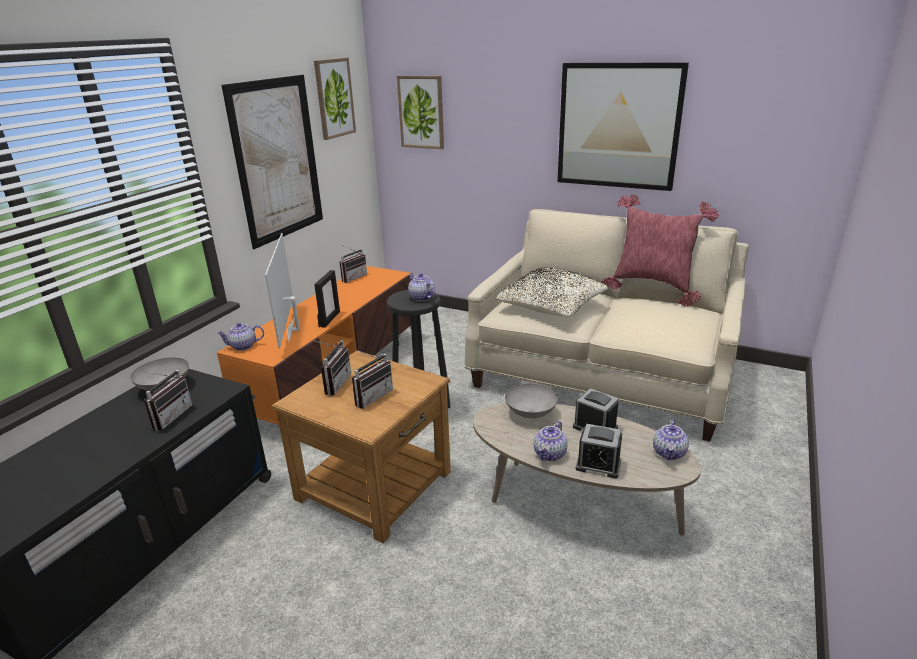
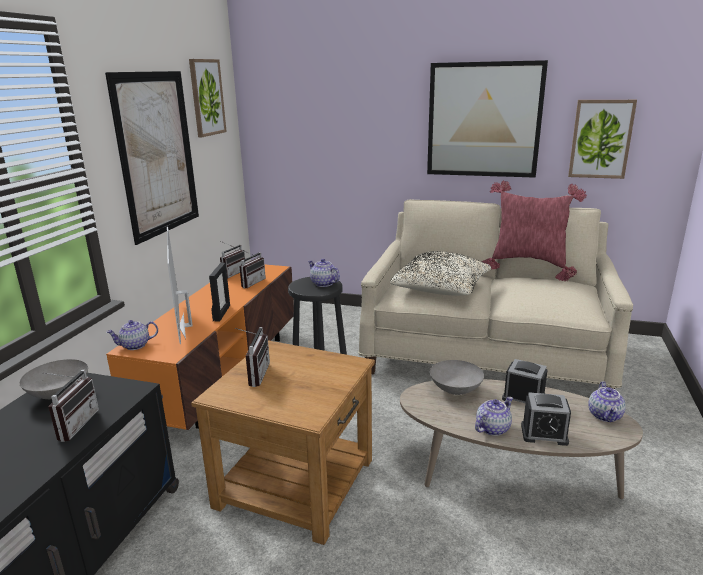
camera: 10 degrees left, 5 degrees down
radio [352,349,393,409] -> radio moved to [239,249,266,288]
picture [397,76,444,149] -> picture moved to [568,100,637,179]
teapot [534,421,568,461] -> teapot turned 150 degrees counterclockwise [475,397,513,436]

